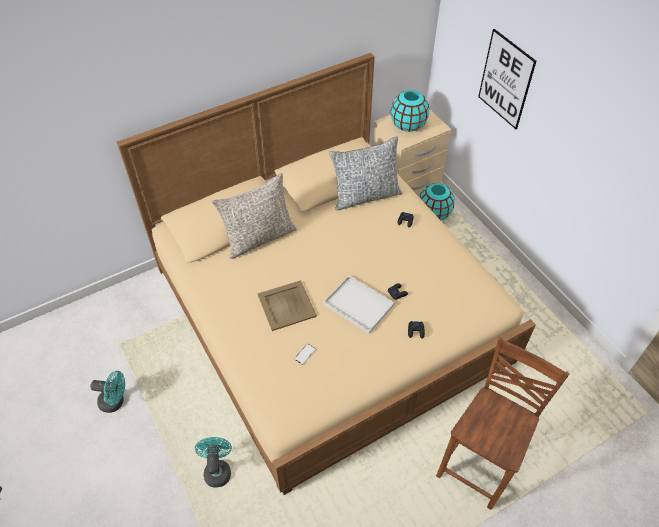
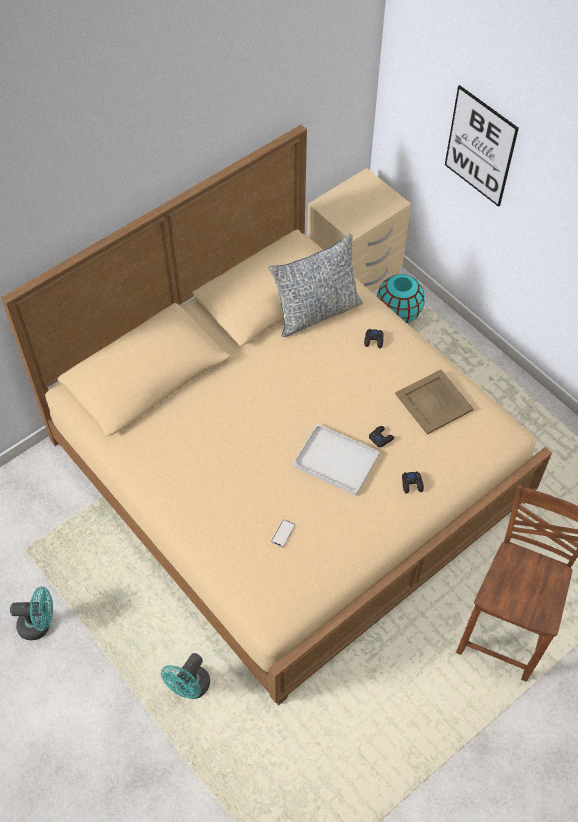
camera: 10 degrees left, 5 degrees up
turquoise fan [195,437,232,487] -> turquoise fan turned 135 degrees counterclockwise [161,653,210,699]
grey pillow [212,173,297,259] -> none
beige tray [258,280,317,331] -> beige tray moved to [395,369,474,435]
turquoise vase [391,90,429,132] -> none

